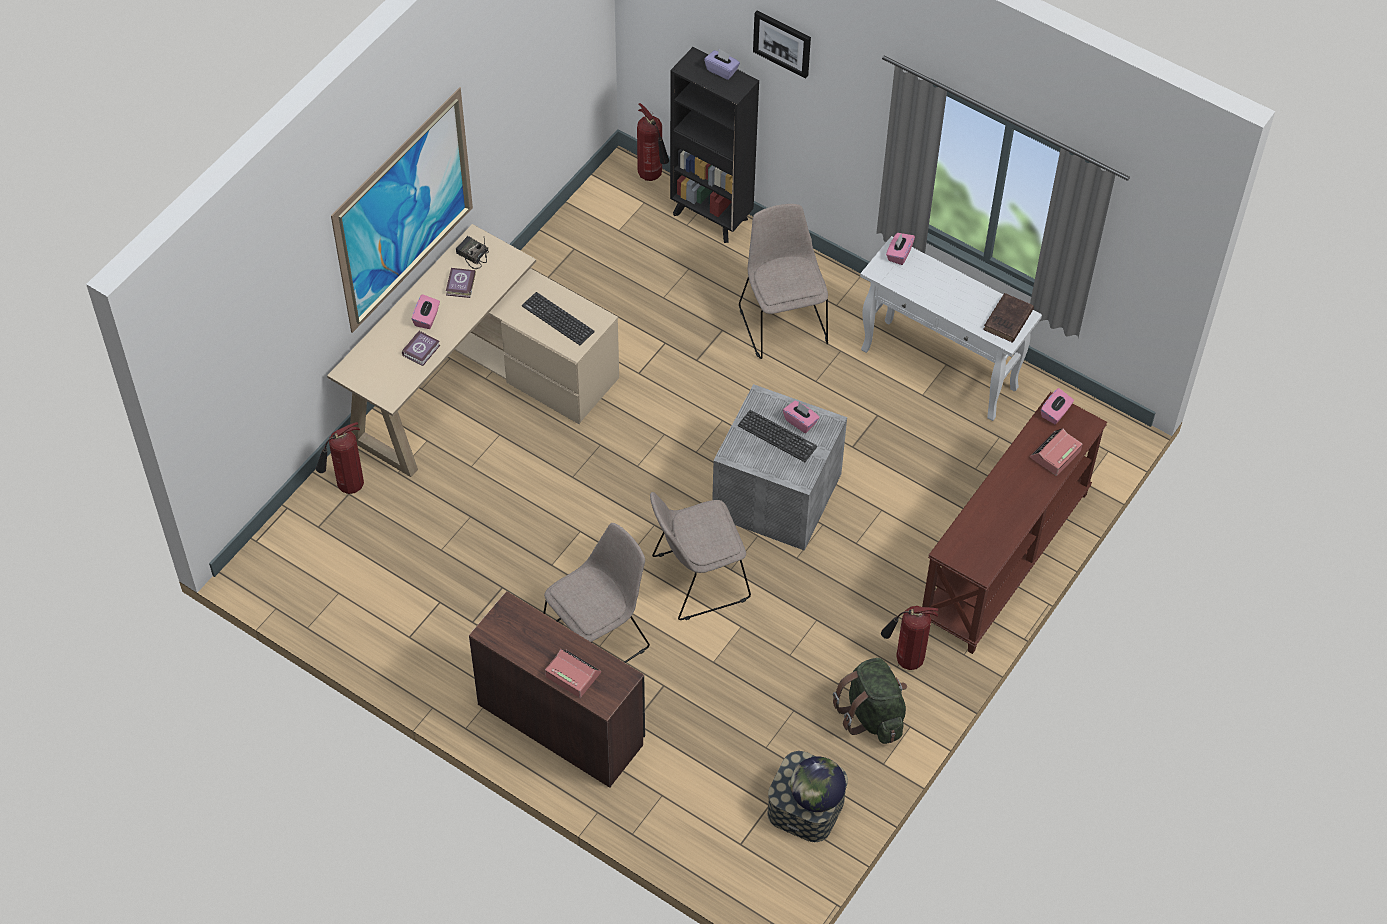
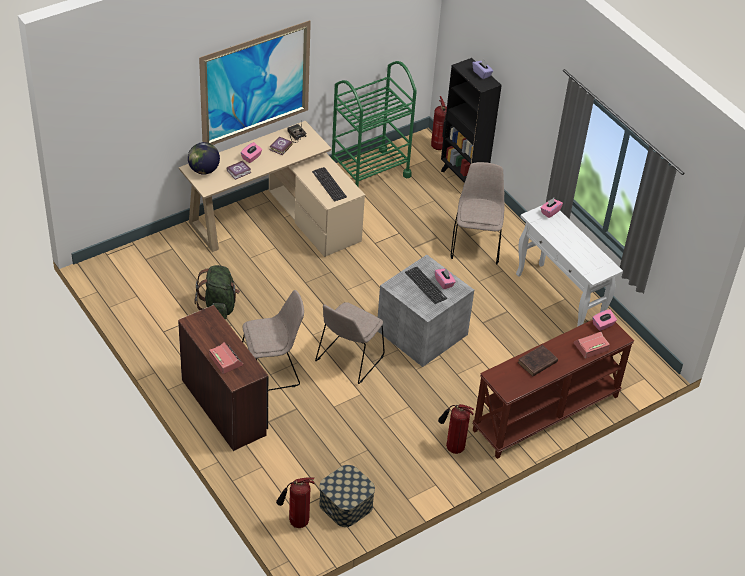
camera: 20 degrees right, 10 degrees down
fire extinguisher [316,422,364,494] -> fire extinguisher moved to [276,478,315,528]
beige chair [650,492,751,620] -> beige chair turned 60 degrees counterclockwise [315,302,385,384]
picture [753,10,811,78] -> none
globe [790,757,846,812] -> globe moved to [188,142,220,175]
green backpack [833,658,907,744] -> green backpack moved to [195,265,240,319]
brown book [983,293,1034,342] -> brown book moved to [517,345,558,376]
none -> green cart [332,61,417,186]

